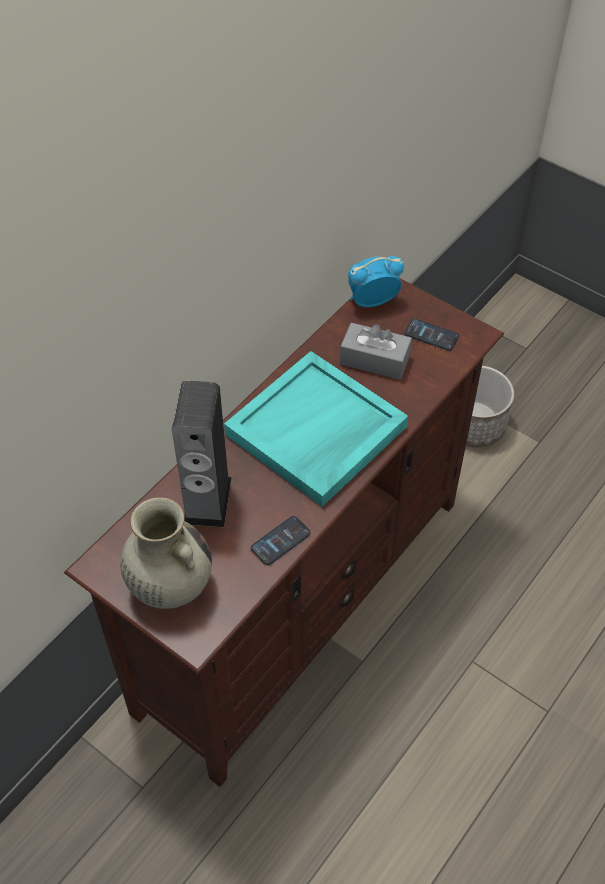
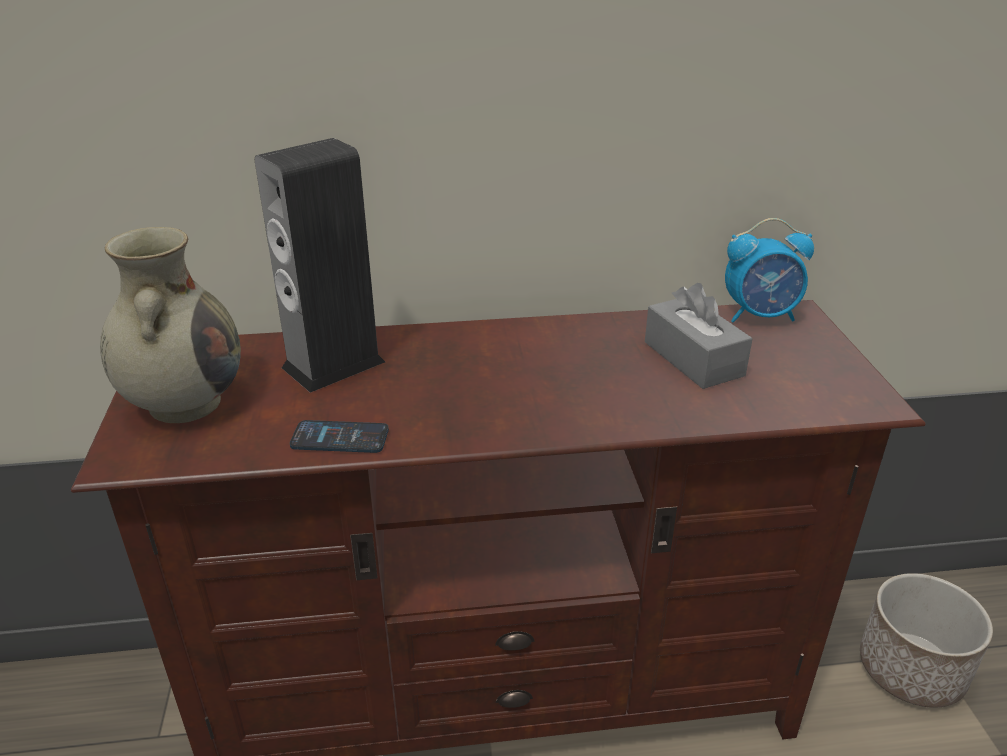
camera: 45 degrees right, 20 degrees down
turquoise tray [224,351,408,507] -> none
alarm clock [348,256,404,307] -> alarm clock turned 150 degrees clockwise [725,218,814,322]
phone [404,319,459,351] -> none

